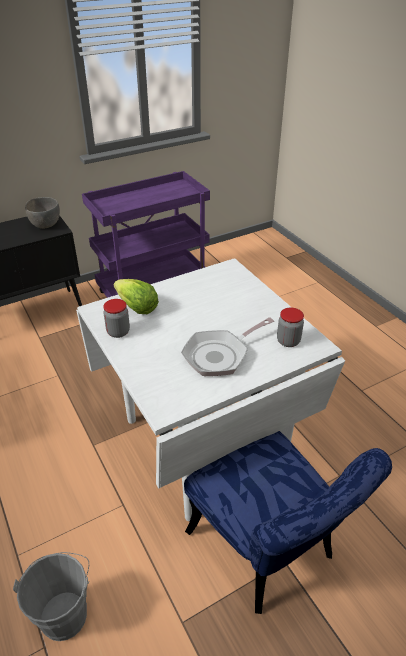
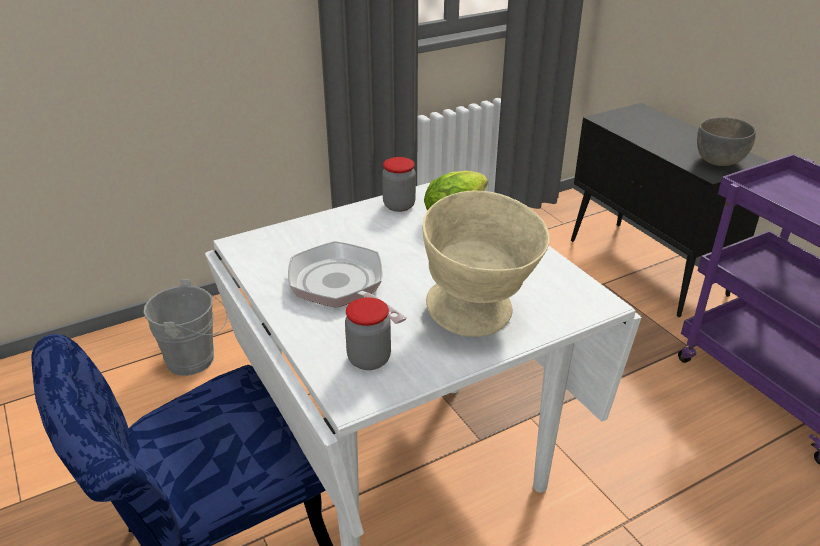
camera: 90 degrees right, 5 degrees down
none -> beige bowl [423,191,550,337]

